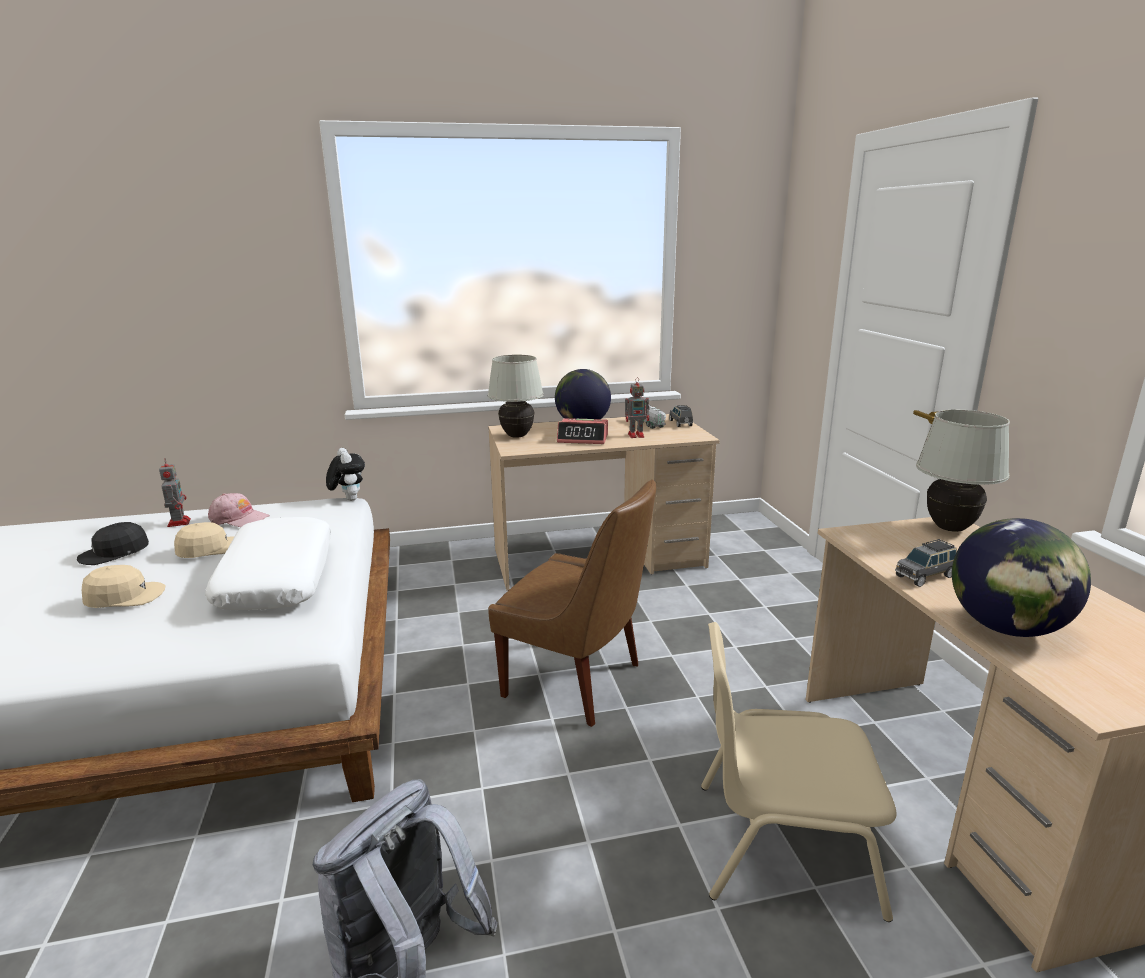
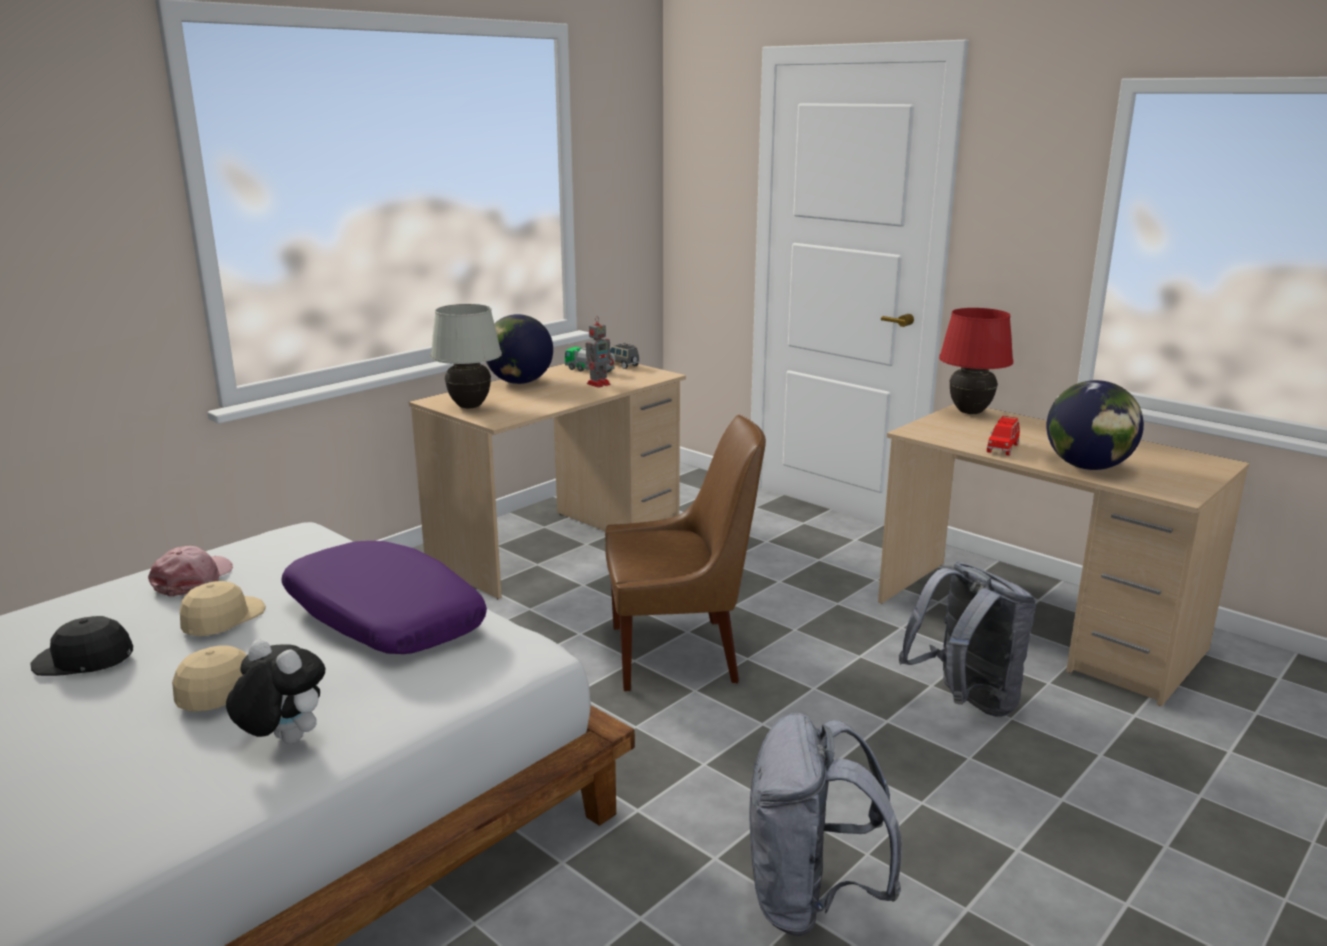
camera: 35 degrees left, 0 degrees up
black cap [77,522,149,565] -> black cap turned 75 degrees clockwise [30,616,133,676]
toy robot [159,459,191,527] -> none
white pillow [205,517,331,610] -> purple pillow [281,541,487,654]
pink cap [208,493,270,527] -> pink cap turned 60 degrees counterclockwise [148,546,233,597]
plush toy [326,448,365,501] -> plush toy moved to [226,640,325,744]
alarm clock [557,418,608,444] -> none
beige chair [701,622,897,922] -> grey backpack [898,562,1036,717]
grey toy car [895,539,957,587] -> red toy car [987,416,1020,456]
white table lamp [916,410,1010,532] -> red table lamp [939,308,1013,414]

